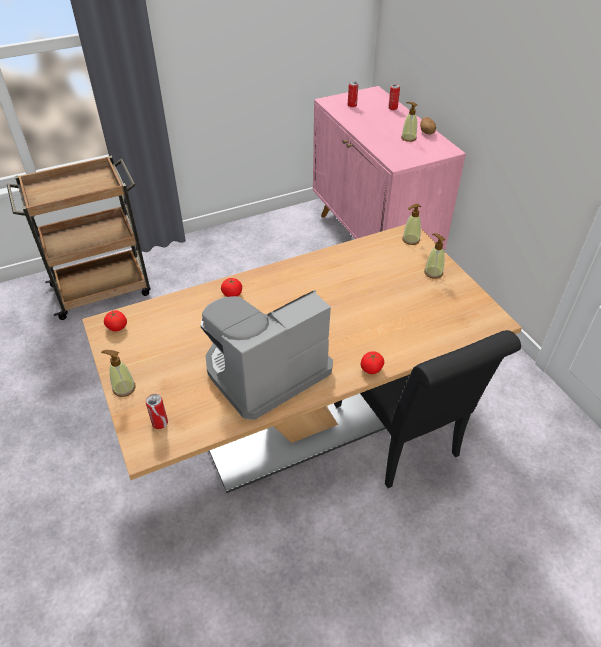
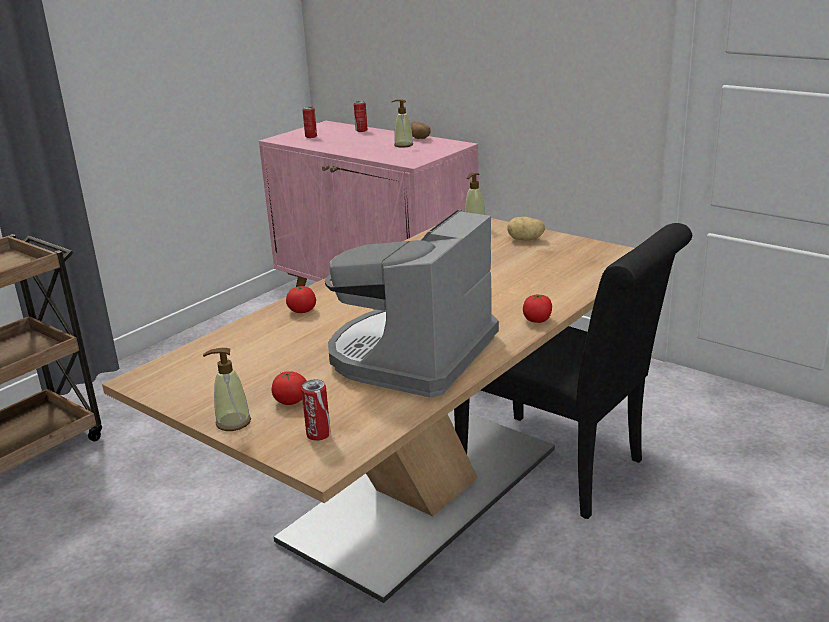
camera: 25 degrees left, 20 degrees down
tomato [104,310,127,332] -> tomato moved to [272,371,307,405]
soap dispenser [424,233,446,279] -> potato [507,217,545,241]

